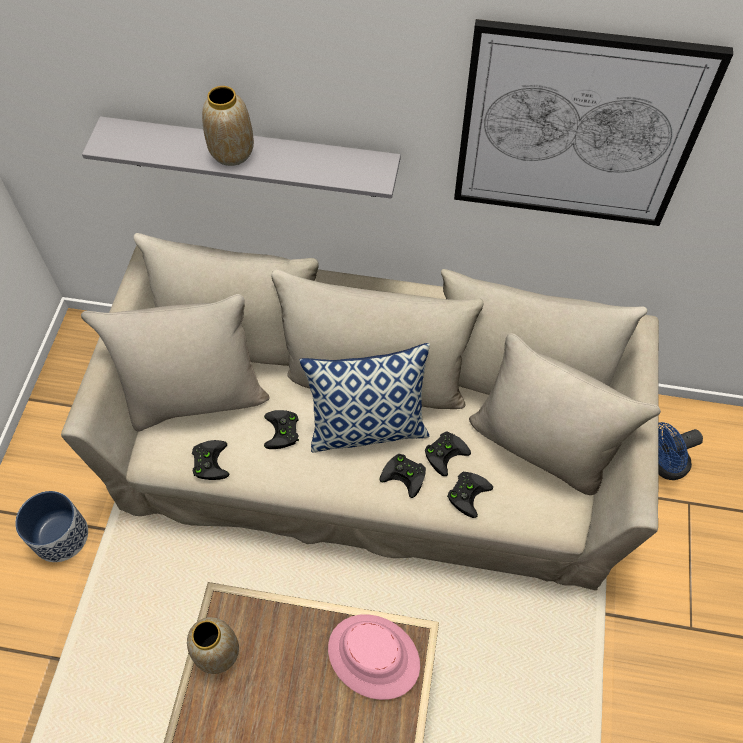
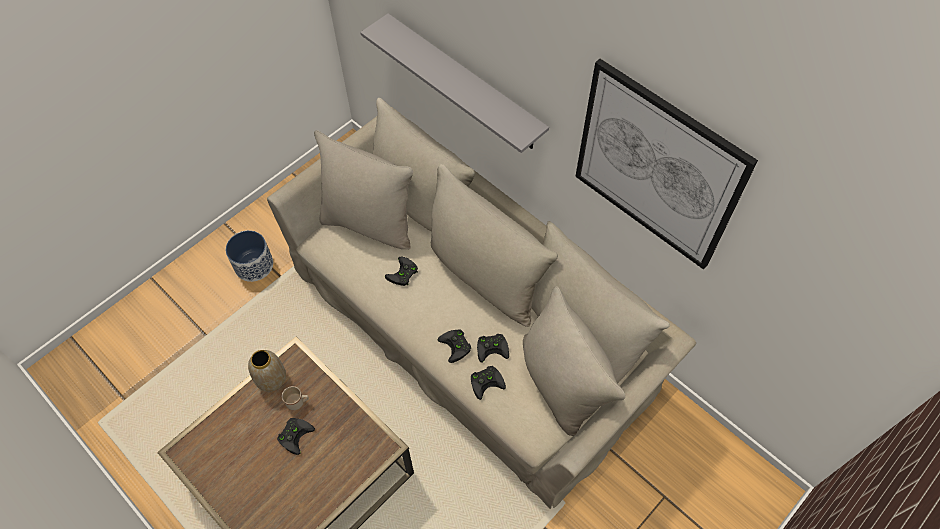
camera: 35 degrees right, 0 degrees up
black game controller [192,440,229,480] -> black game controller moved to [277,418,315,455]
vase [202,86,254,166] -> none
pillow [299,343,430,453] -> none
pink hat [328,614,420,700] -> none
blue fan [658,422,703,480] -> none
none -> beige mug [282,386,309,410]

